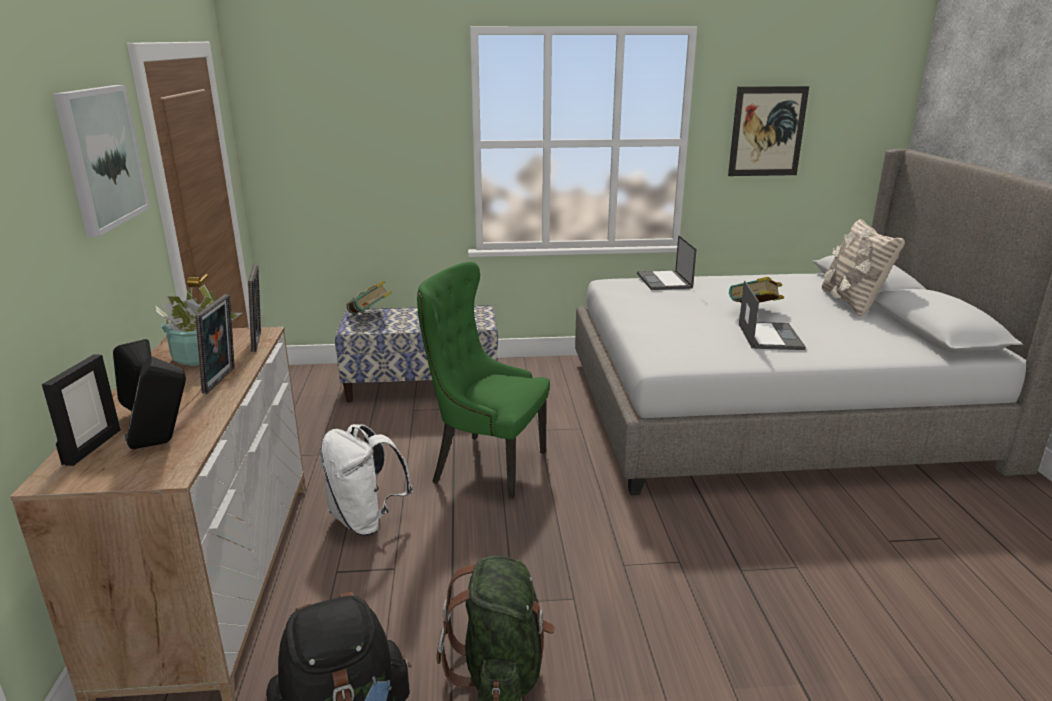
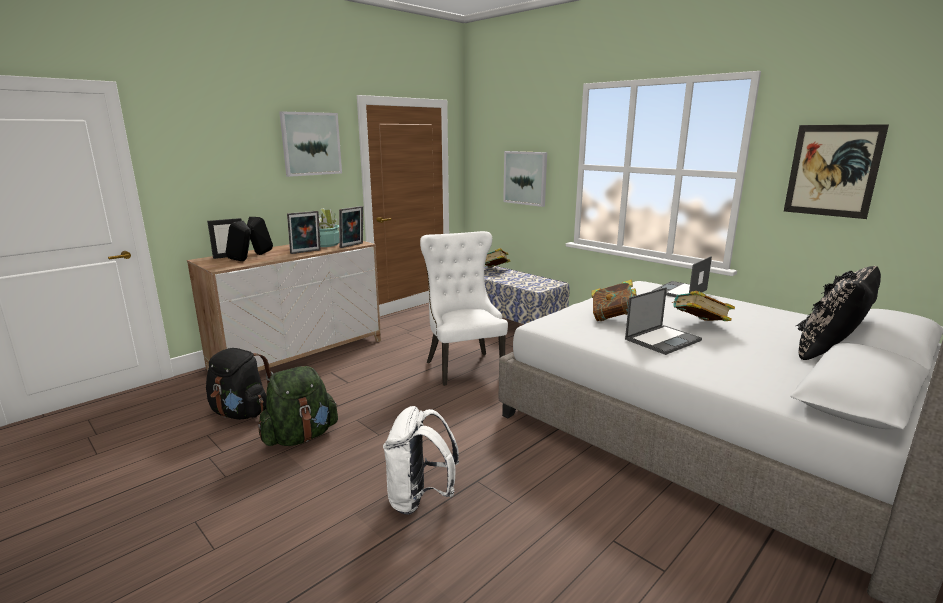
camera: 50 degrees right, 5 degrees down
white backpack [320,424,413,536] -> white backpack moved to [383,406,459,515]
green chair [417,262,550,499] -> white chair [420,231,508,386]
beige pillow [822,219,905,316] -> black pillow [796,266,881,360]
none -> picture [503,151,547,207]
none -> book [591,280,636,321]

